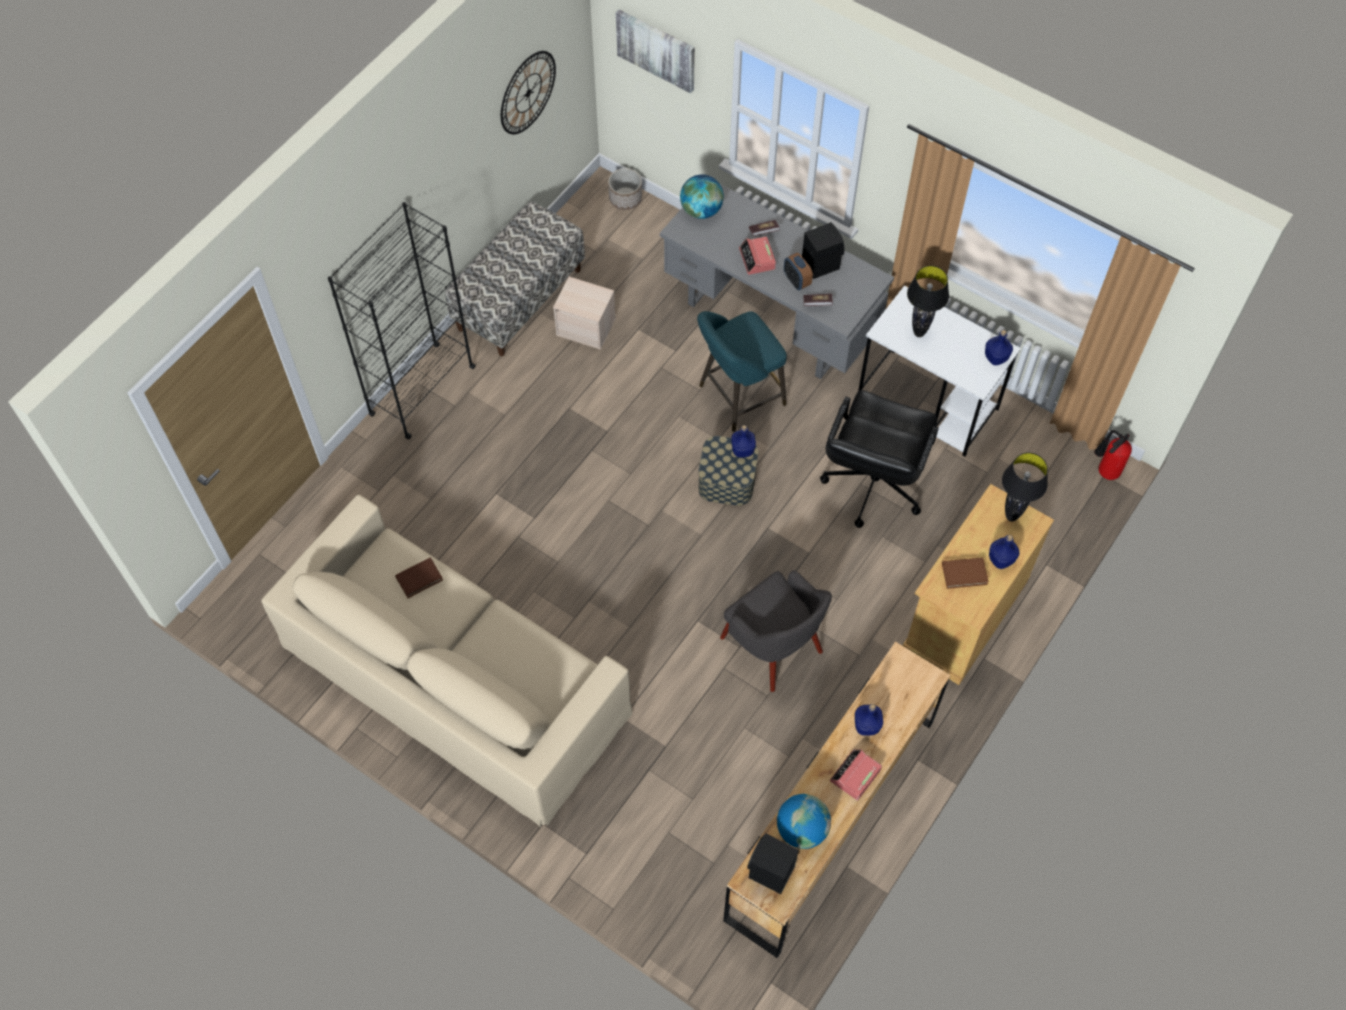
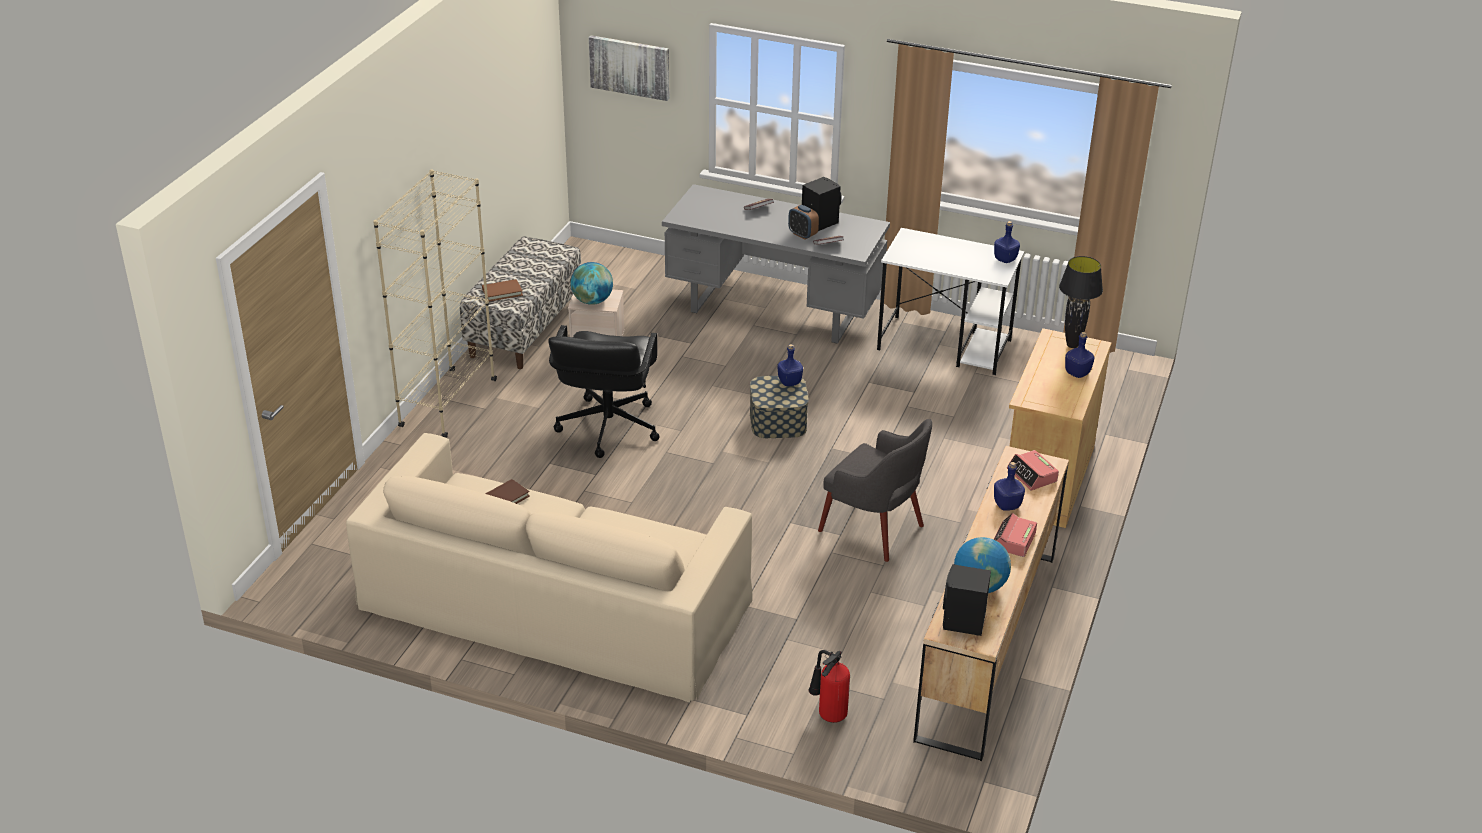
camera: 15 degrees left, 25 degrees down
black bookcase [328,202,476,439] -> beige bookcase [373,169,497,438]
wall clock [501,51,556,134] -> none
planter [608,168,642,210] -> none
globe [680,174,724,219] -> globe moved to [570,262,613,305]
turquoise stool [697,311,787,432] -> none
alarm clock [739,236,776,275] -> alarm clock moved to [1007,450,1059,490]
black office chair [820,390,939,528] -> black office chair moved to [548,325,659,458]
black table lamp [907,266,949,337] -> none
brown book [942,557,989,589] -> brown book moved to [482,279,523,302]
fire extinguisher [1094,430,1132,480] -> fire extinguisher moved to [809,650,850,723]

